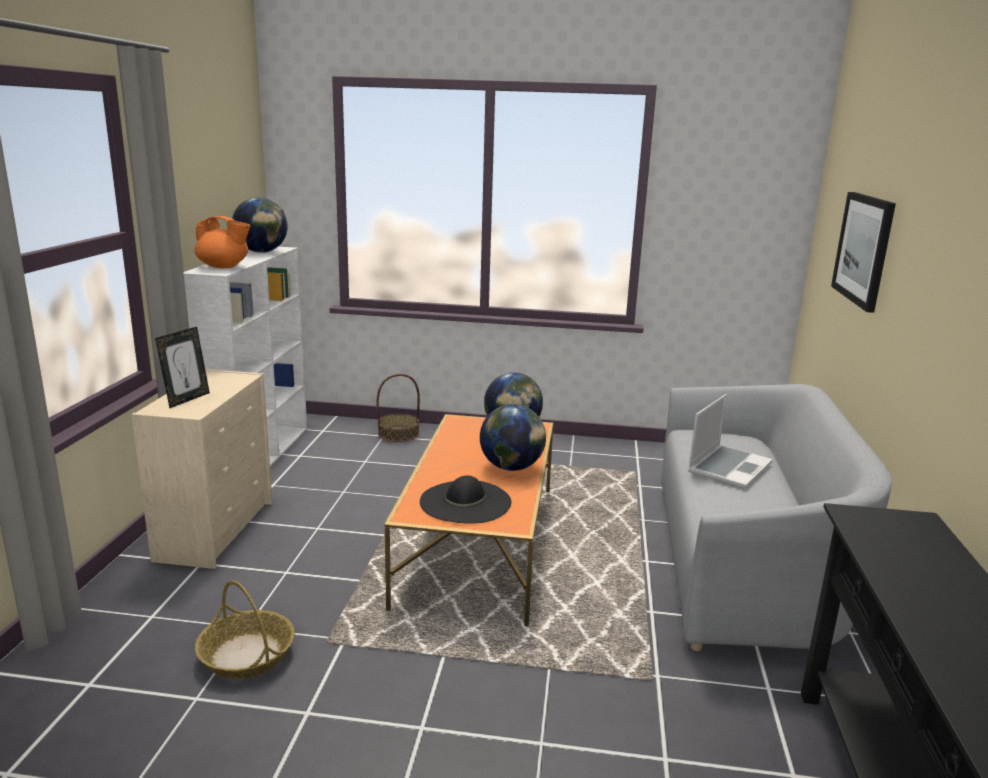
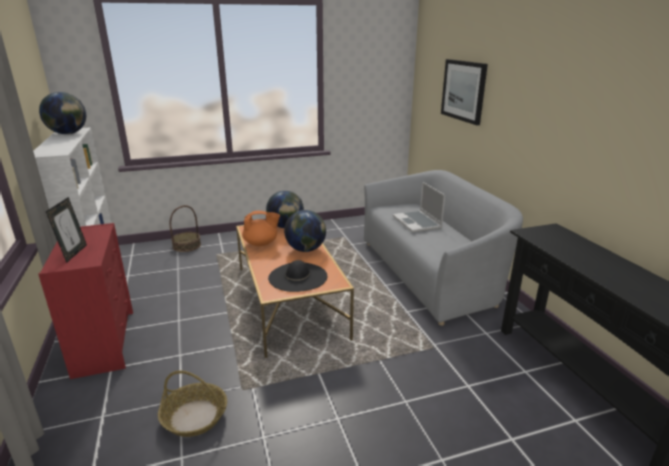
camera: 25 degrees left, 5 degrees up
beige dresser [131,369,273,569] -> red dresser [38,223,133,379]
orange teapot [194,216,251,268] -> orange teapot moved to [242,211,280,246]
laptop [688,394,773,489] -> laptop turned 150 degrees clockwise [393,181,445,233]

